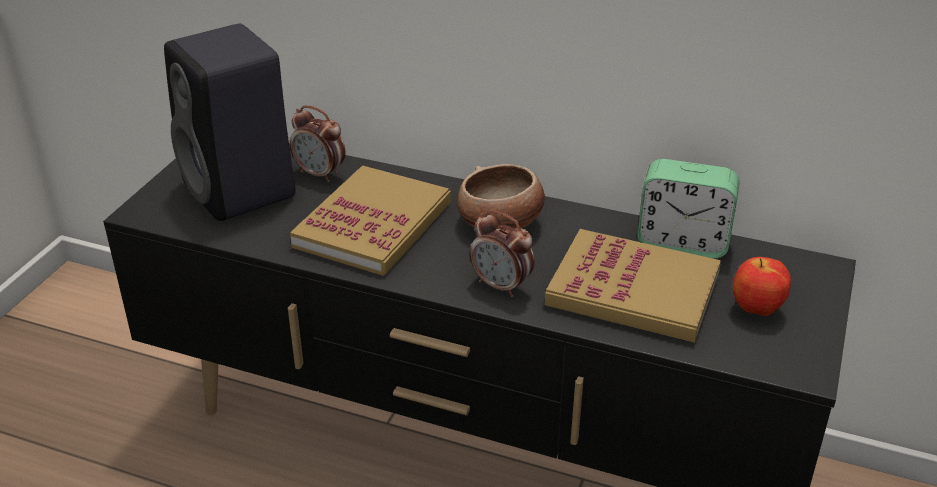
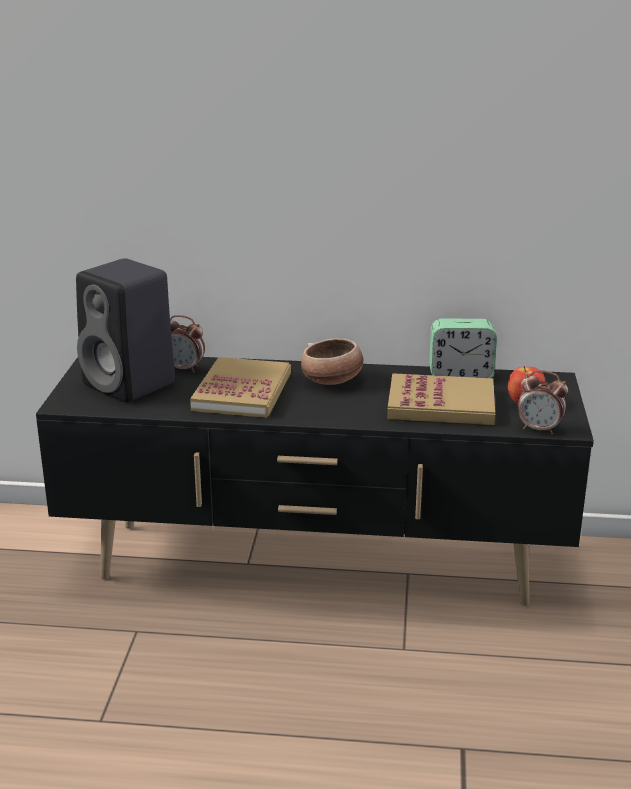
camera: 15 degrees left, 10 degrees down
alarm clock [470,210,535,297] -> alarm clock moved to [517,370,568,434]

